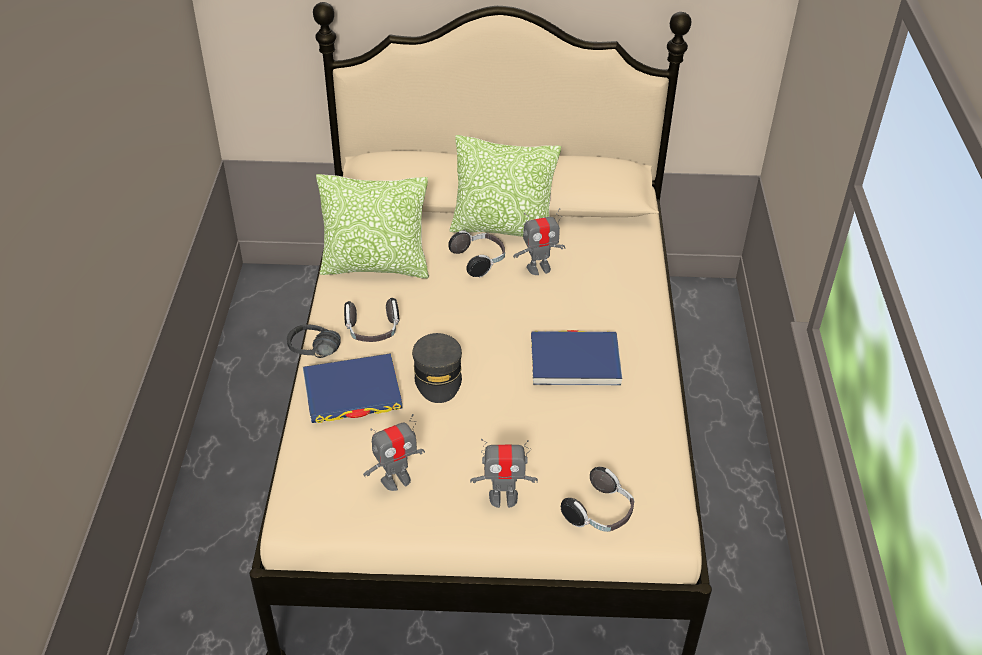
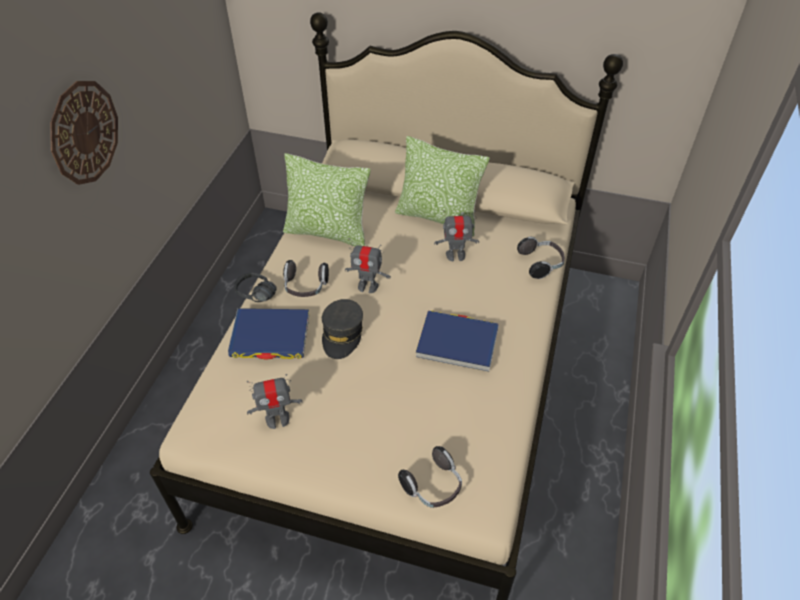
camera: 15 degrees right, 5 degrees up
headphones [448,230,505,277] -> headphones moved to [517,237,565,279]
toy robot [470,439,538,508] -> toy robot moved to [345,238,391,293]
none -> wall clock [50,81,118,185]

